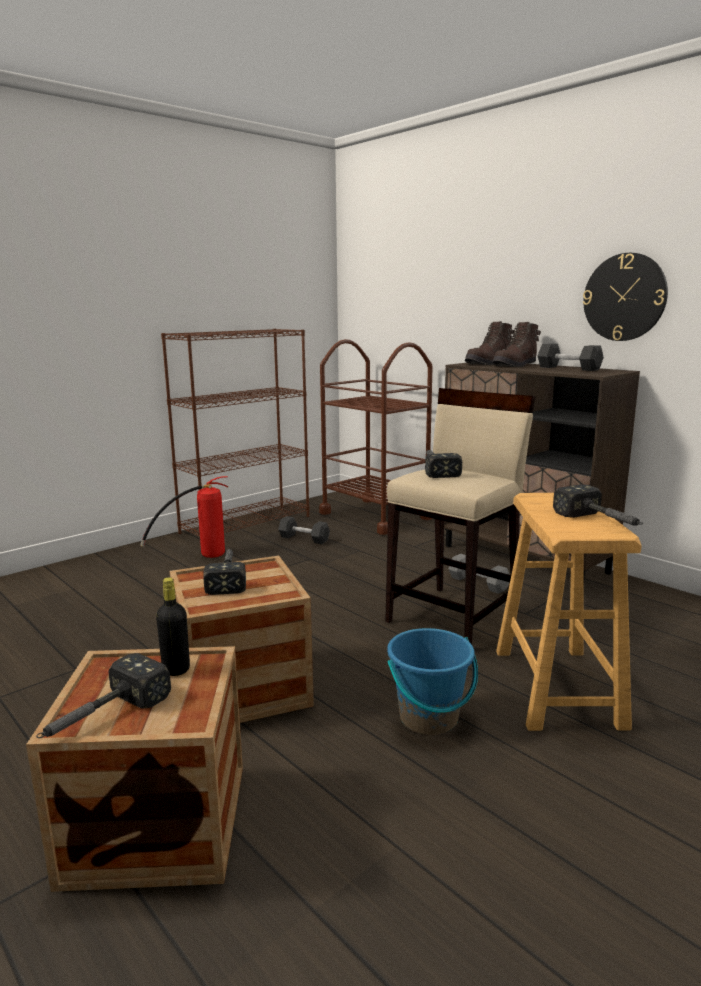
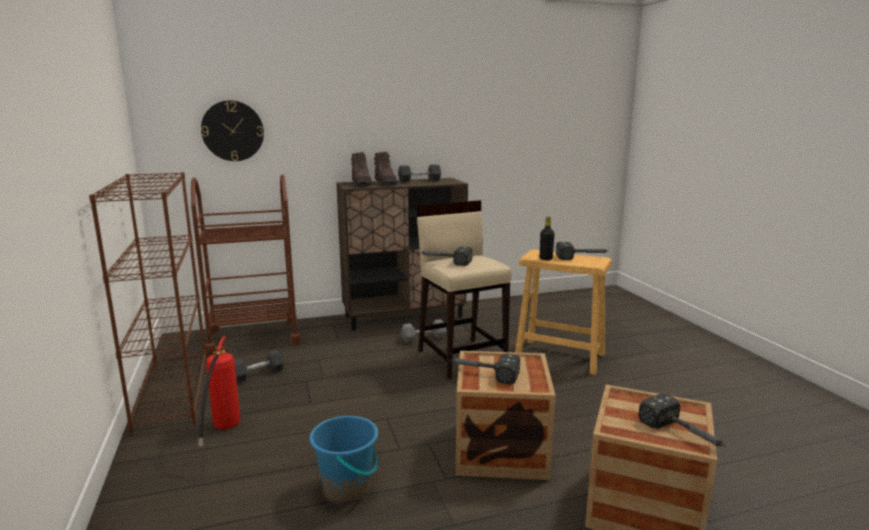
camera: 65 degrees left, 0 degrees up
black bottle [156,577,190,676] -> black bottle moved to [540,217,555,260]
blue bucket [387,628,478,735] -> blue bucket moved to [309,415,378,502]
wall clock [583,253,668,341] -> wall clock moved to [201,100,264,161]

